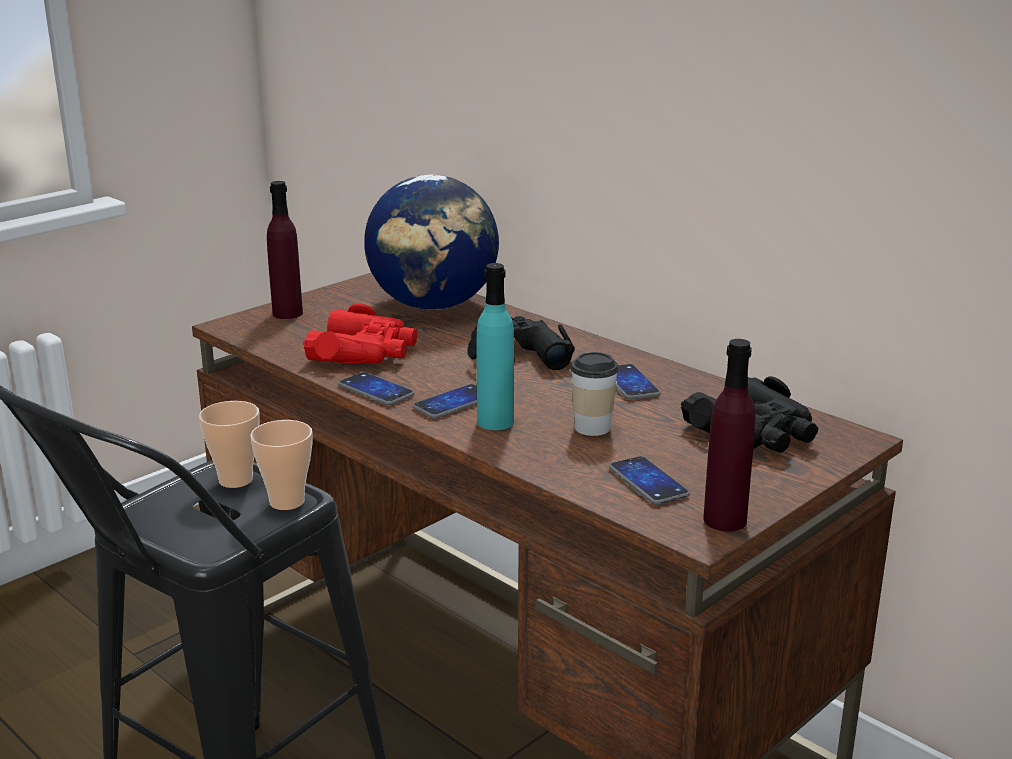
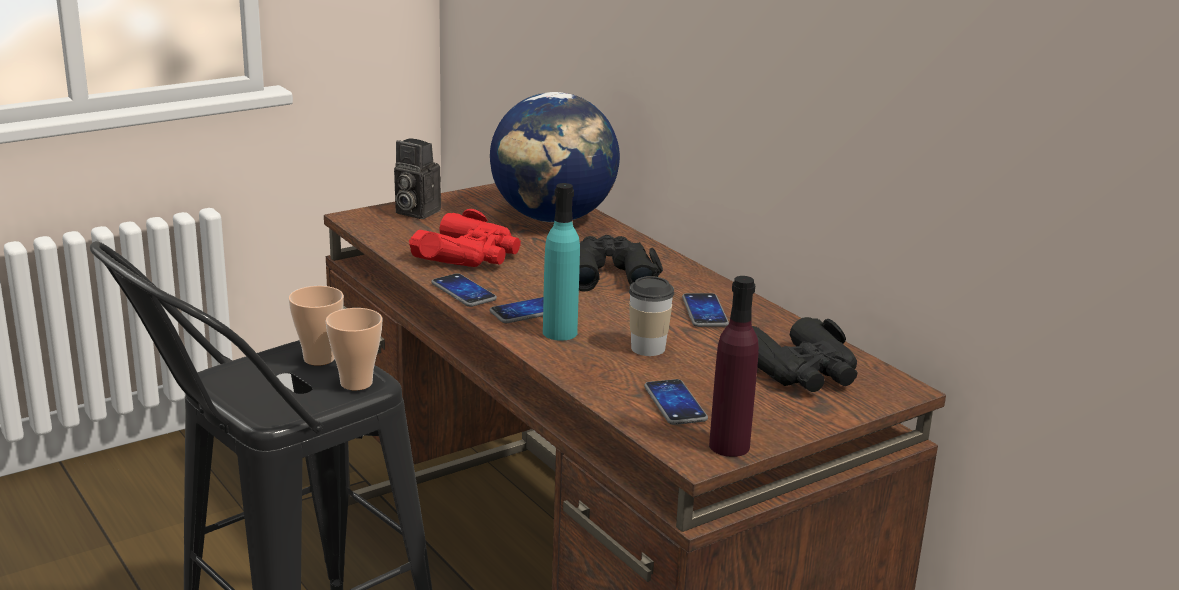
camera: 10 degrees right, 0 degrees up
purple bottle [267,181,303,319] -> camera [394,139,441,219]

